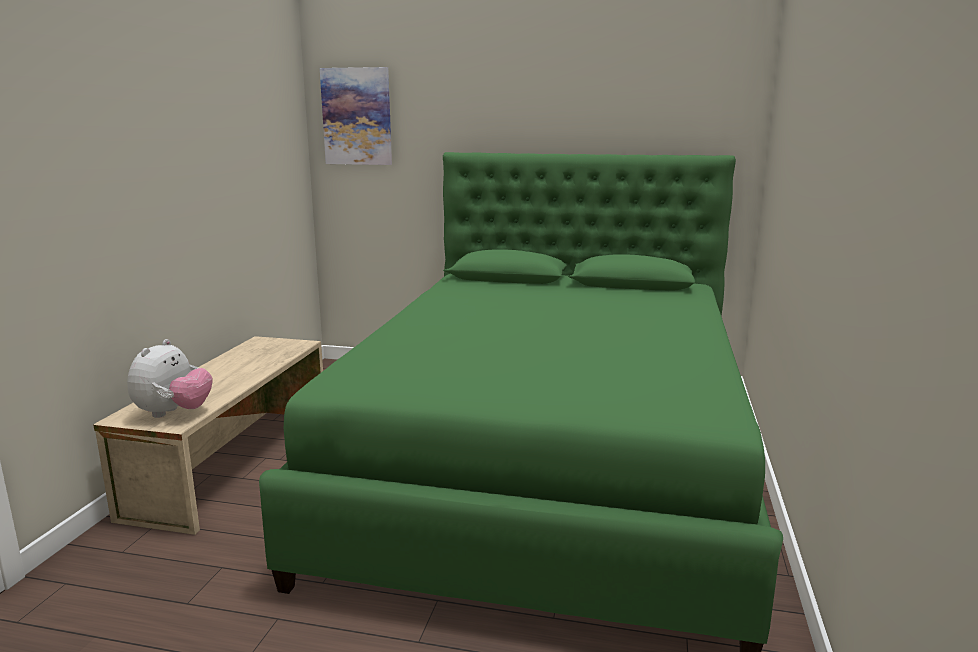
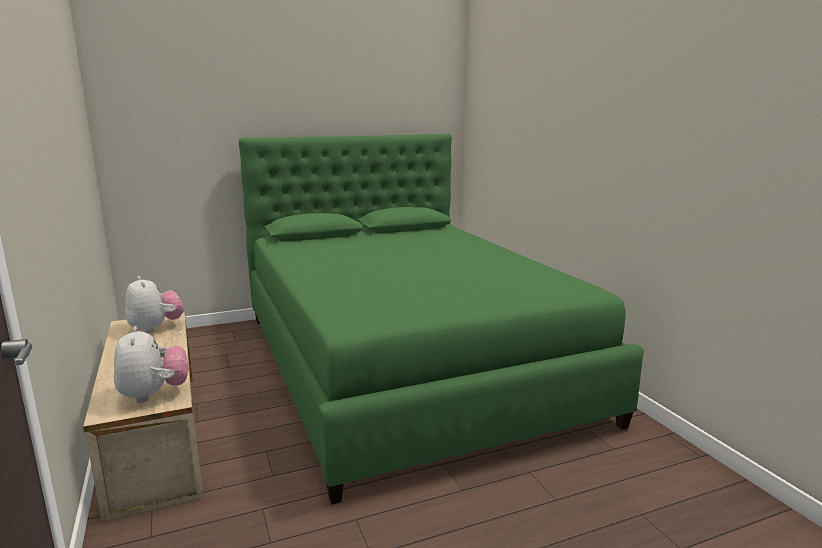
camera: 35 degrees left, 0 degrees up
picture [320,67,392,165] -> none
none -> plush toy [125,276,184,334]

